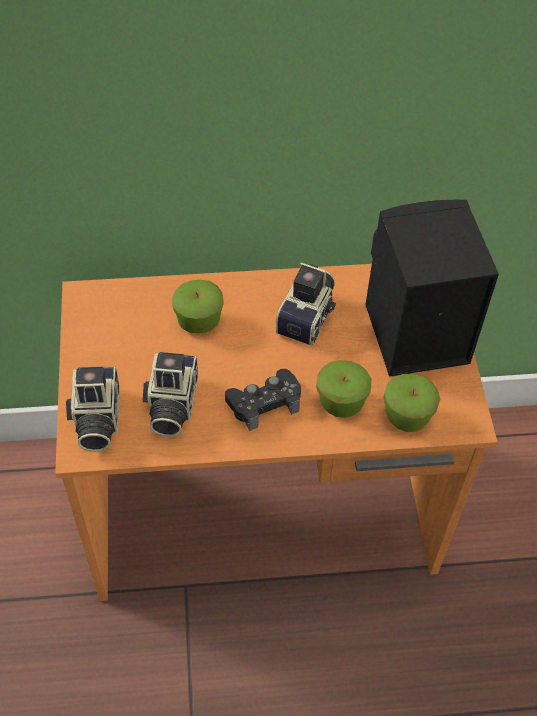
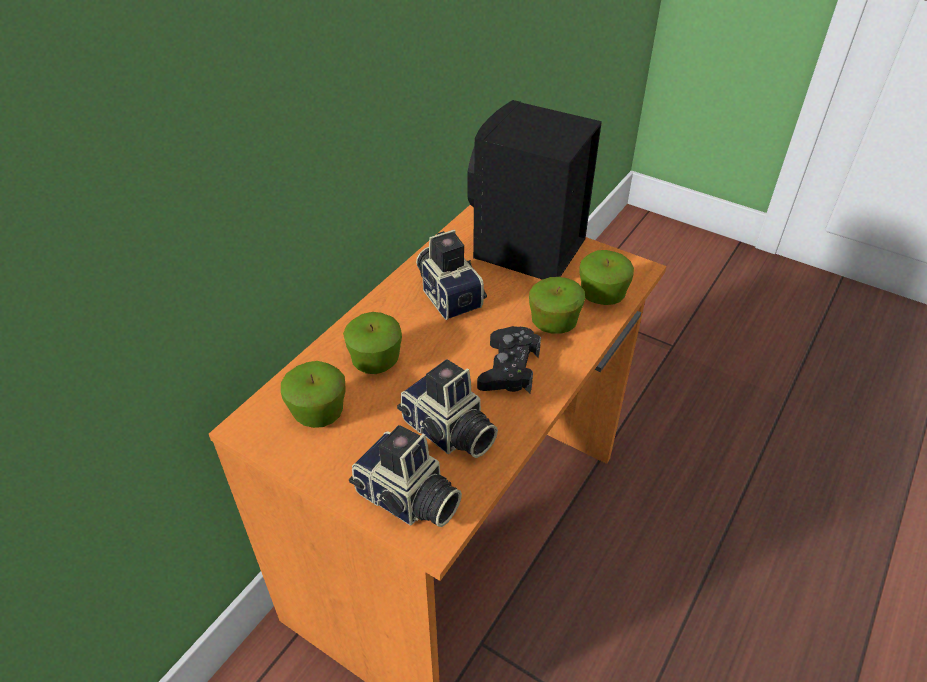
camera: 50 degrees left, 10 degrees down
none -> apple [281,361,346,428]

